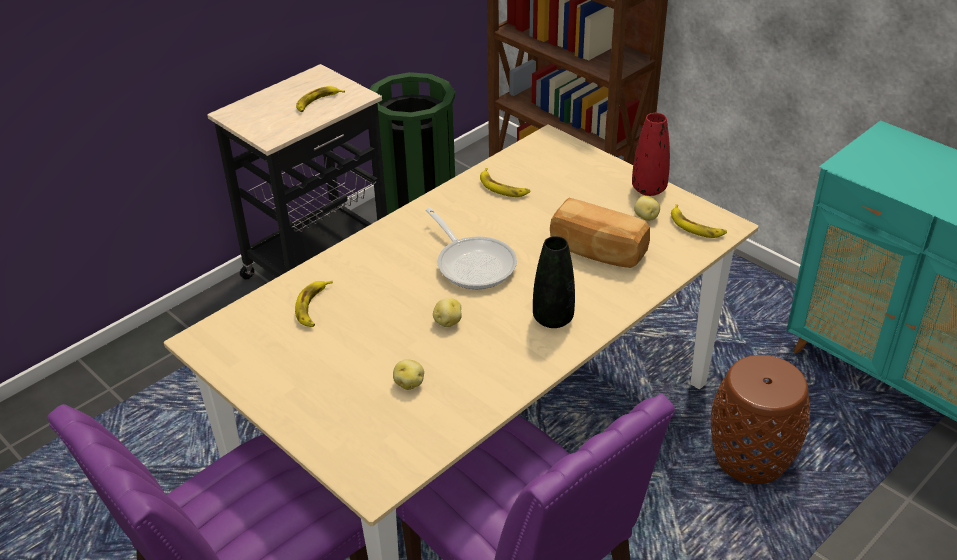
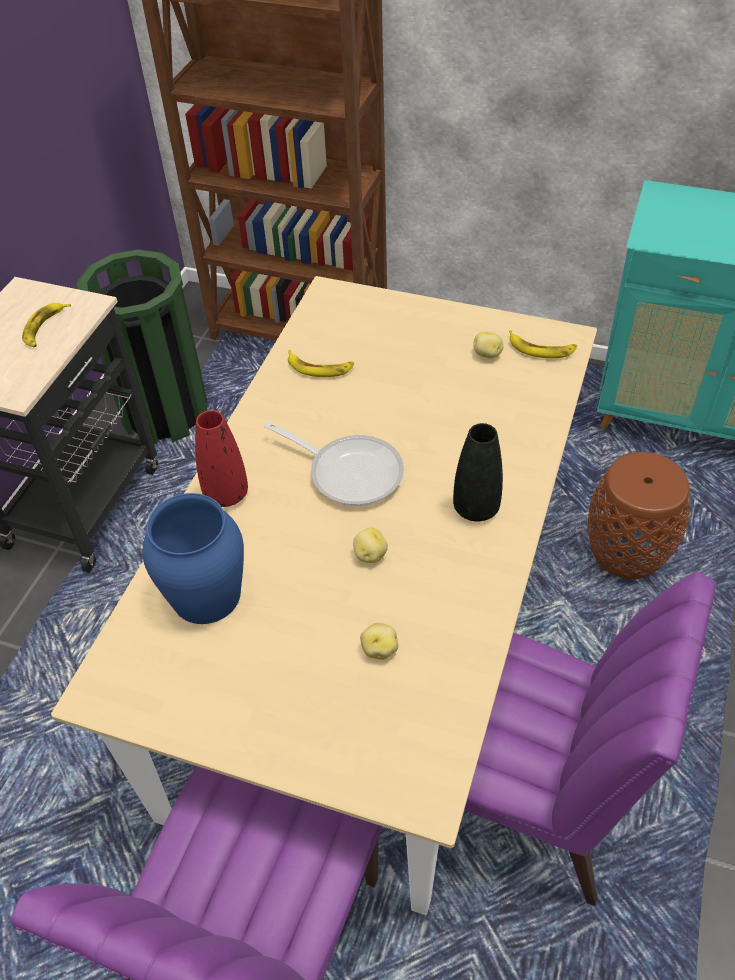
camera: 25 degrees left, 10 degrees up
banana [295,281,333,327] -> blue vase [143,493,244,624]
bread [550,198,650,268] -> none
red vase [632,113,670,196] -> red vase moved to [195,410,248,507]

